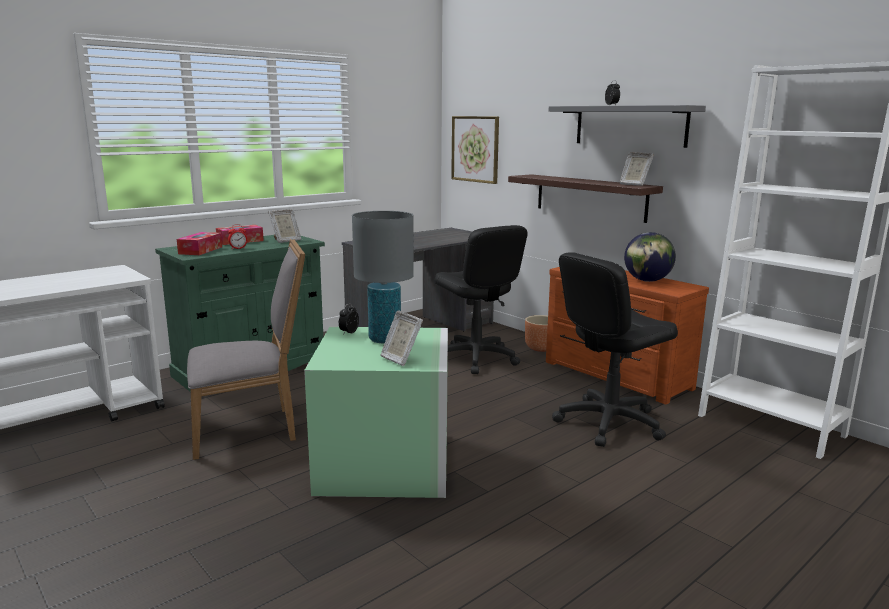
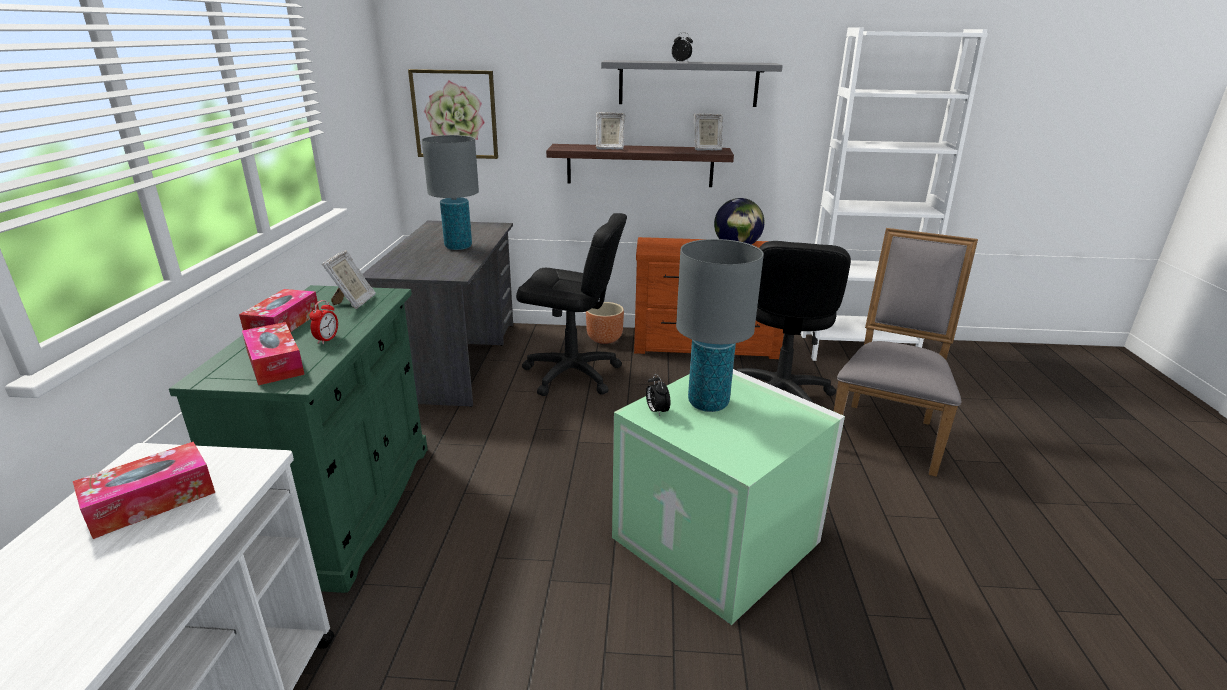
camera: 45 degrees left, 10 degrees up
grey chair [187,239,305,460] -> grey chair moved to [834,228,978,477]
picture frame [381,311,423,366] -> picture frame moved to [596,112,625,149]
none -> tissue box [73,442,215,539]
none -> grey table lamp [421,135,479,250]

